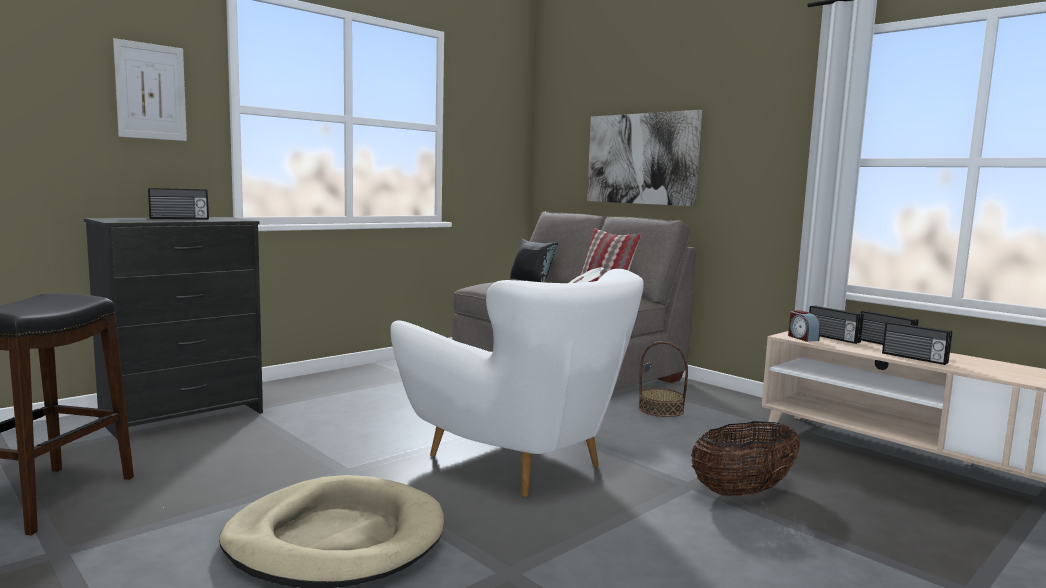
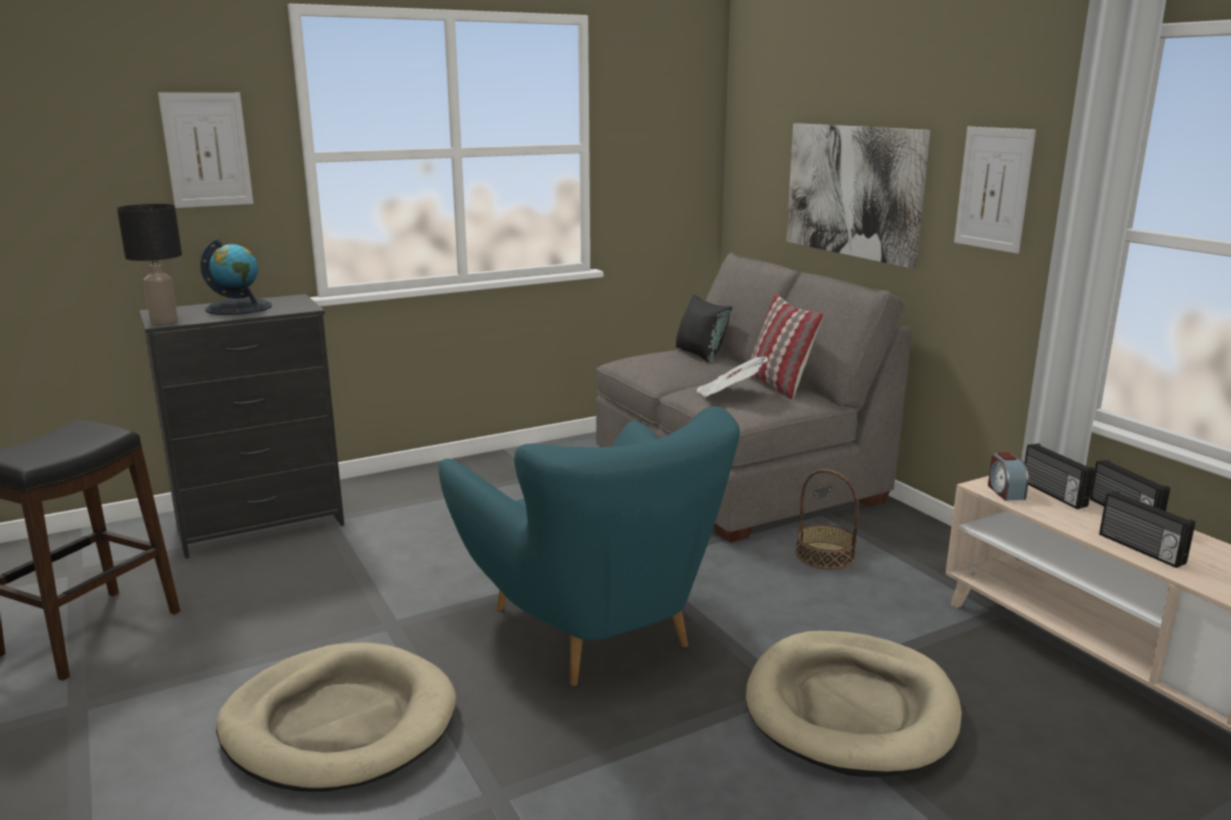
camera: 15 degrees right, 10 degrees up
radio [148,188,209,220] -> globe [200,239,272,315]
white armchair [390,269,644,497] -> turquoise armchair [439,406,740,686]
basket [691,421,800,496] -> beige dog bed [746,631,962,777]
none -> black table lamp [117,204,182,324]
none -> picture [954,127,1036,254]

